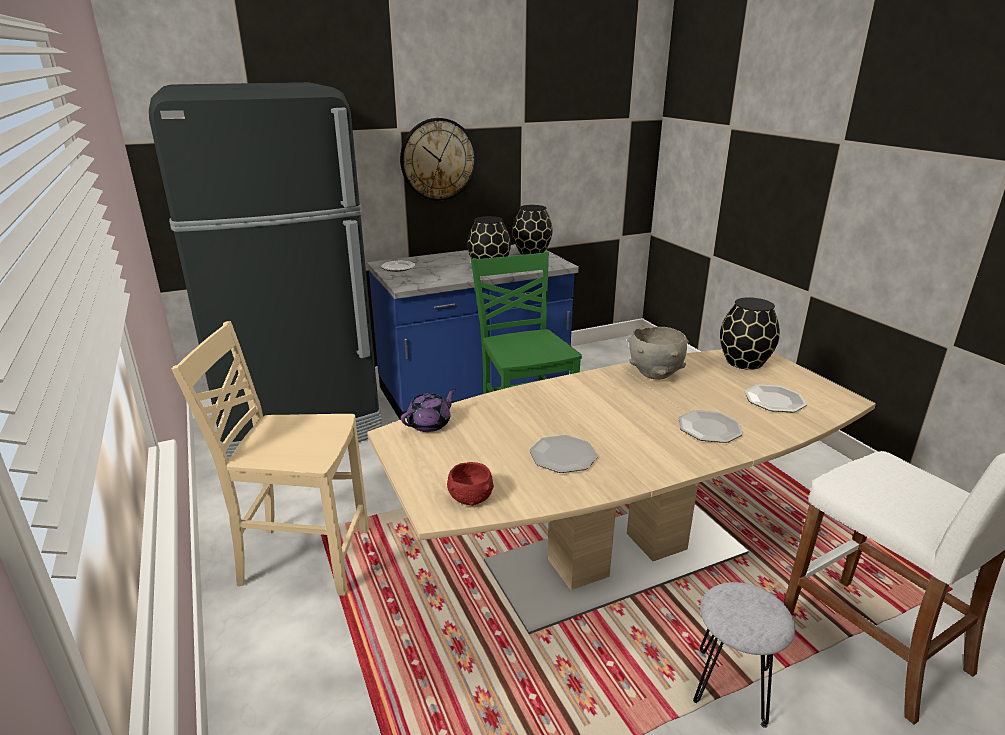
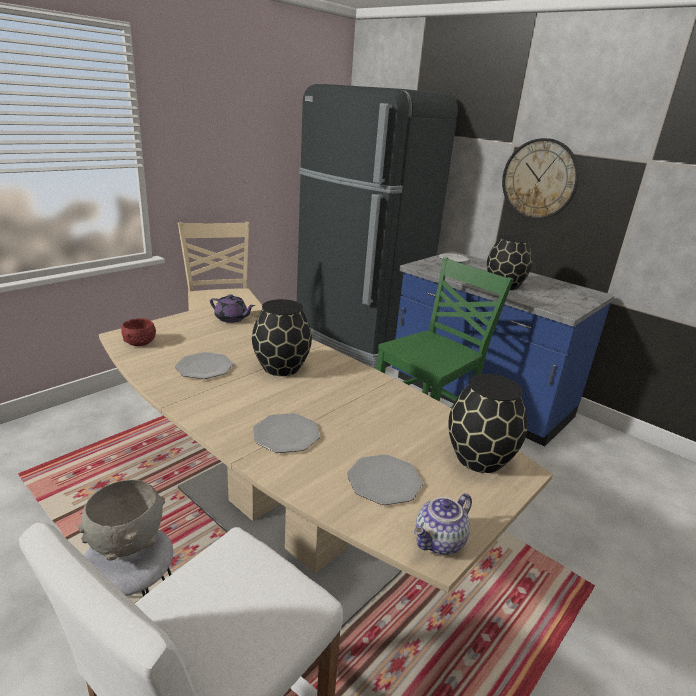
camera: 65 degrees right, 0 degrees up
black vase [512,205,553,255] -> black vase moved to [252,299,312,376]
grey bowl [627,327,689,380] -> grey bowl moved to [78,480,165,561]
none -> teapot [414,493,472,555]

